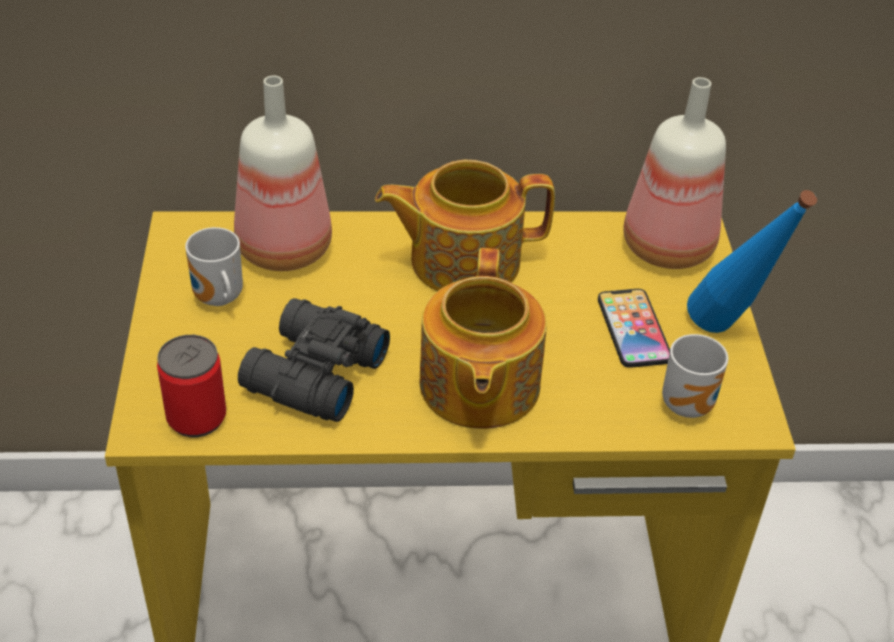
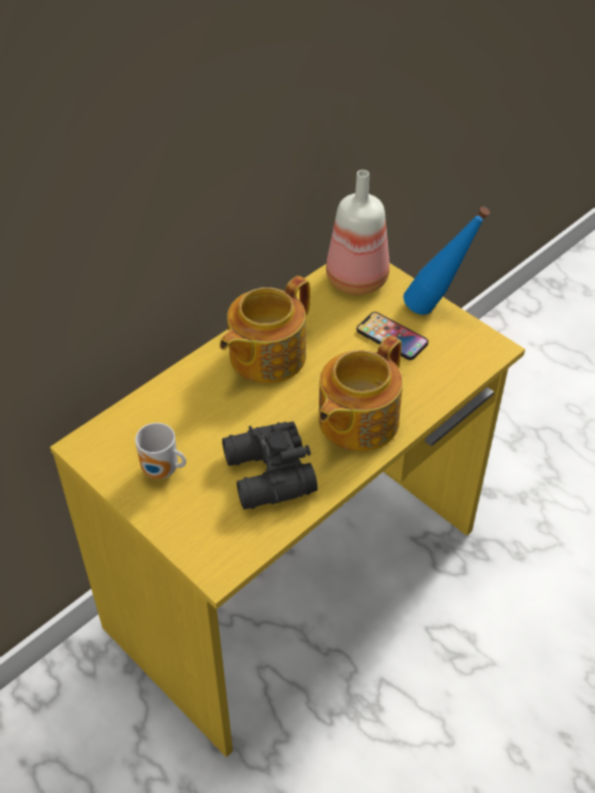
camera: 40 degrees left, 5 degrees up
can [157,335,226,437] -> none
bottle [234,76,332,271] -> none
teapot [419,248,547,429] -> teapot turned 75 degrees clockwise [319,335,403,452]
mug [662,334,728,418] -> none

